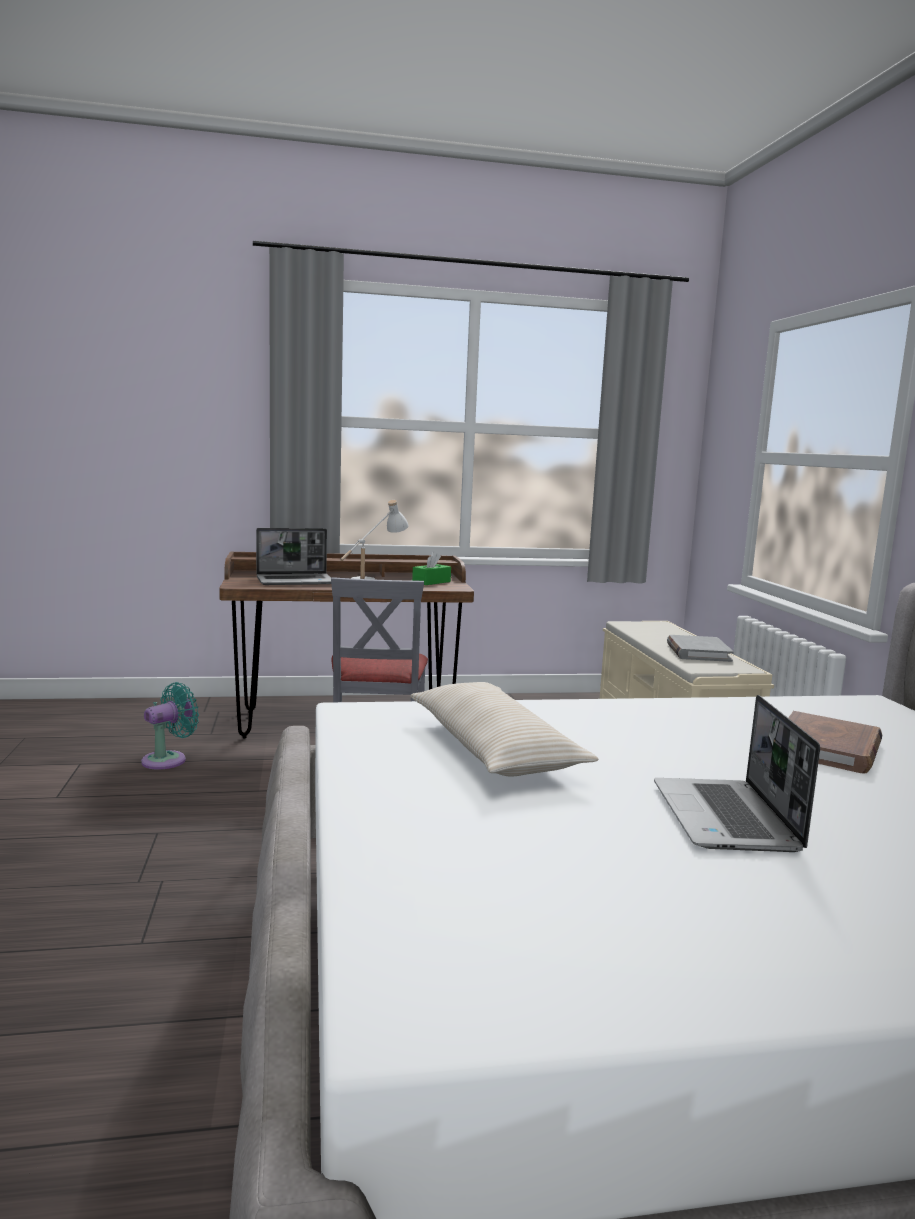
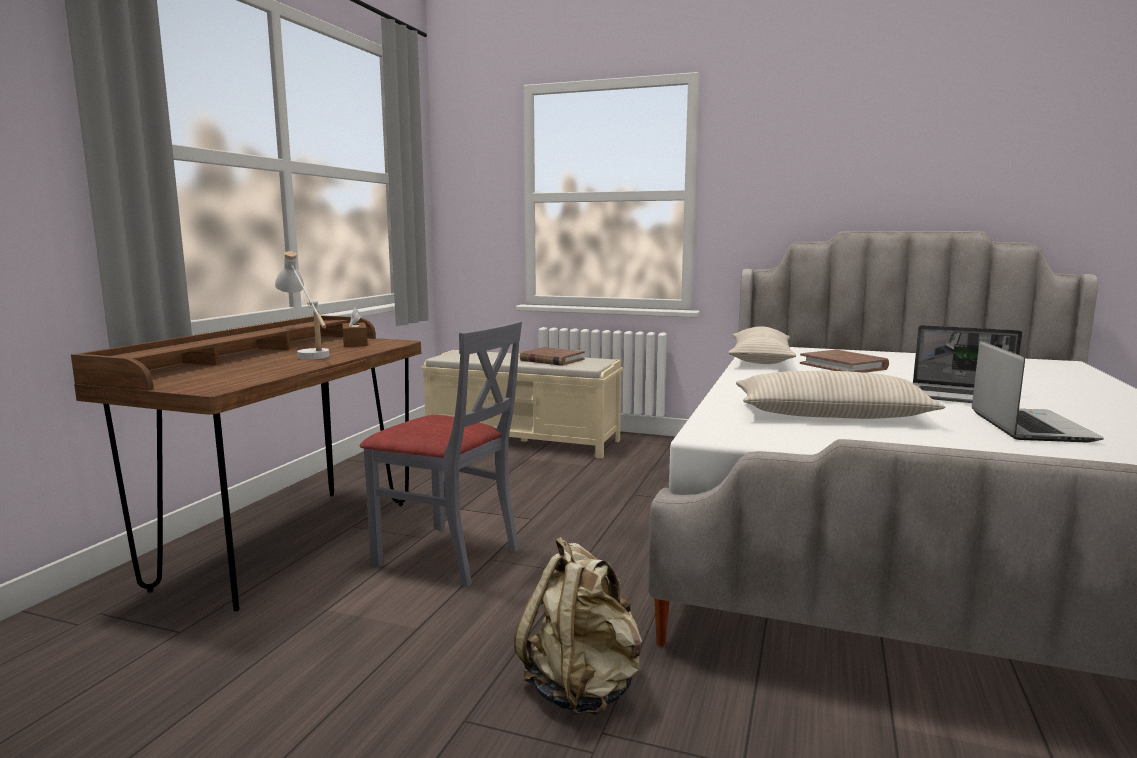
camera: 60 degrees left, 0 degrees up
turquoise fan [141,682,199,770] -> none
laptop [256,528,331,585] -> laptop moved to [972,341,1104,443]
green tissue box [412,552,451,585] -> brown tissue box [342,308,368,347]
grey book [667,635,734,662] -> brown book [520,347,585,366]
none -> beige backpack [514,537,642,715]
none -> beige pillow [728,326,796,364]

